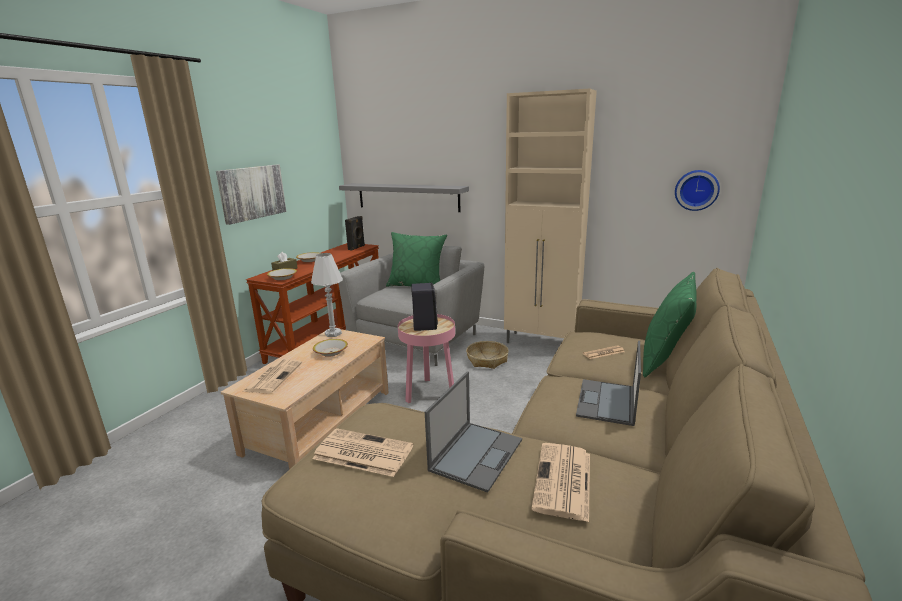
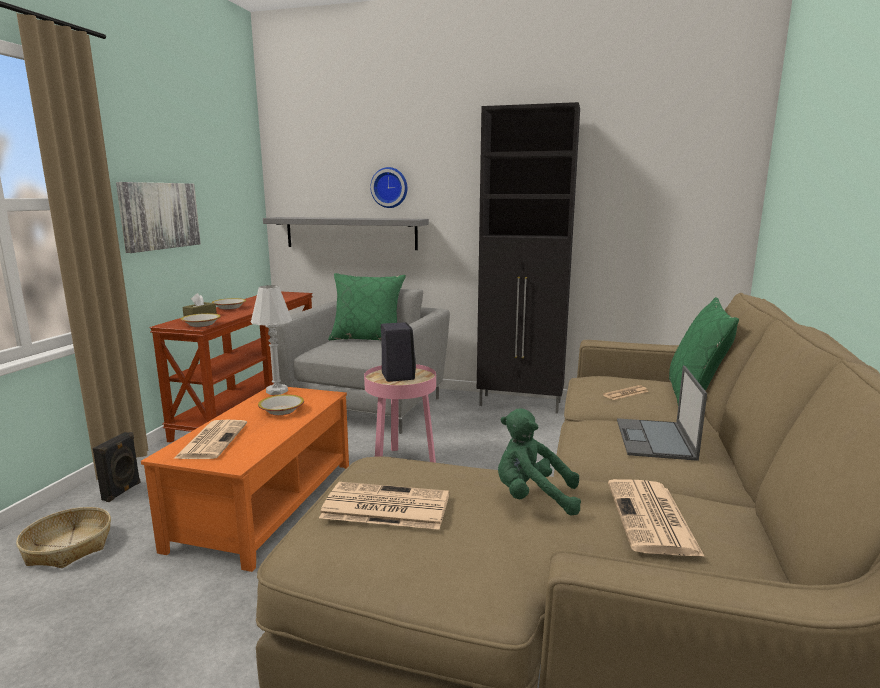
camera: 10 degrees left, 5 degrees down
beige coffee table [221,329,389,469] -> orange coffee table [141,387,349,572]
black speaker [345,216,365,251] -> black speaker moved to [93,432,141,502]
laptop [425,371,522,493] -> green plush toy [498,409,581,516]
basket [466,341,509,369] -> basket moved to [16,507,111,568]
beige cabinet [504,89,597,343] -> black cabinet [477,102,580,414]
wall clock [675,170,720,211] -> wall clock moved to [370,167,407,208]

